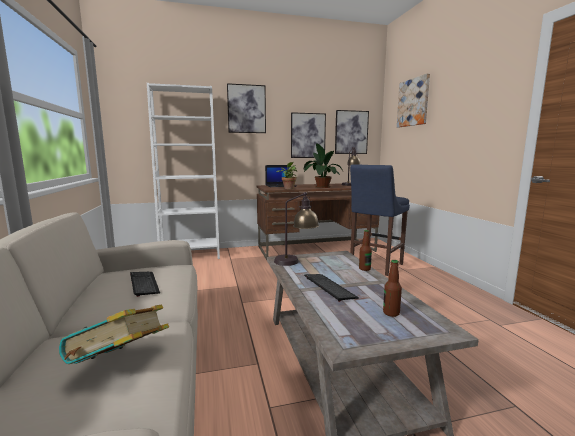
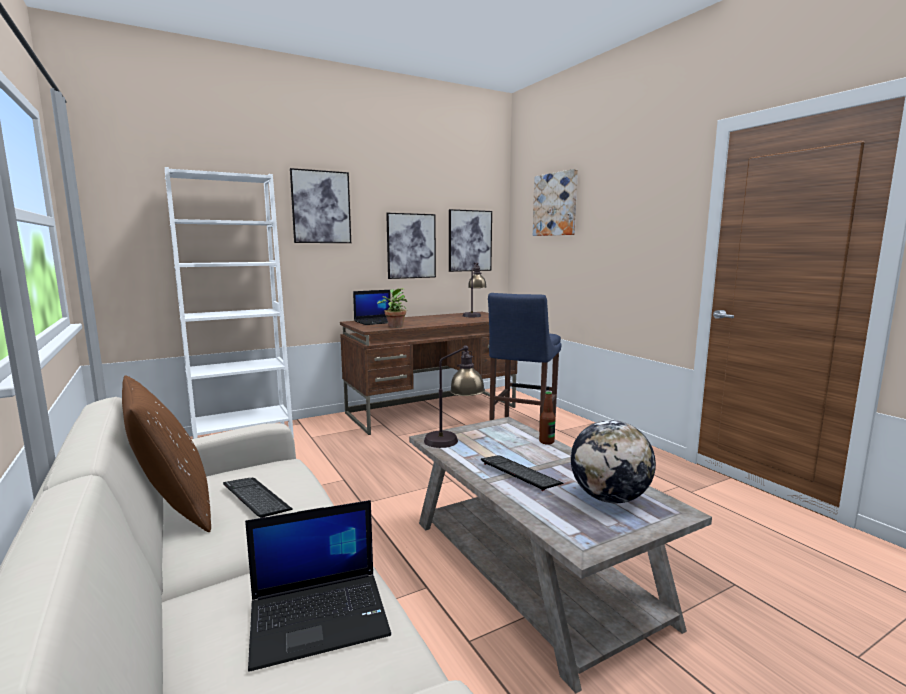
camera: 15 degrees left, 0 degrees up
book [59,305,169,364] -> laptop [245,500,391,672]
potted plant [304,143,343,188] -> none
bottle [383,260,402,317] -> globe [571,420,656,503]
none -> brown pillow [122,376,211,532]

